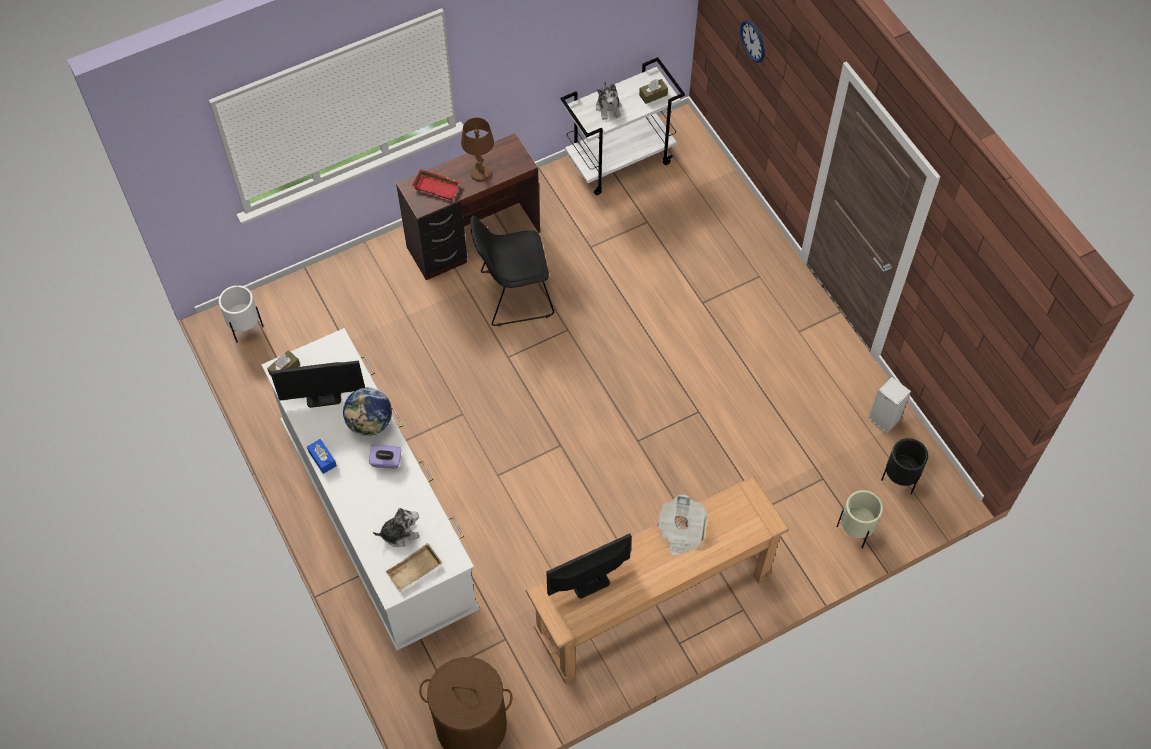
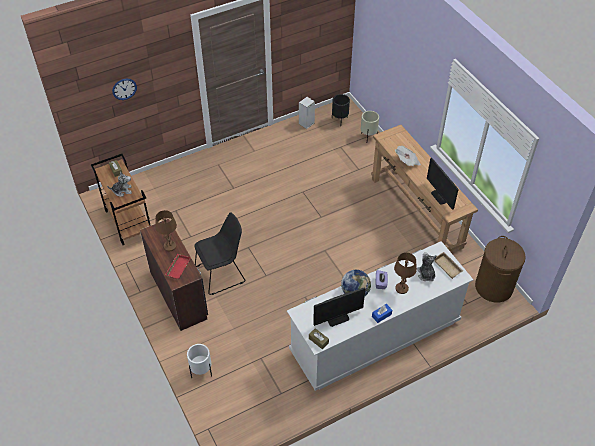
camera: 90 degrees left, 10 degrees down
white planter [219,285,264,342] -> white planter moved to [187,344,212,378]
monitor [270,361,365,408] -> monitor turned 75 degrees clockwise [313,287,365,327]
black chair [470,216,554,326] -> black chair turned 105 degrees counterclockwise [194,212,245,295]
white cart [561,57,685,195] -> brown cart [91,154,151,245]
none -> brown table lamp [394,252,417,294]

